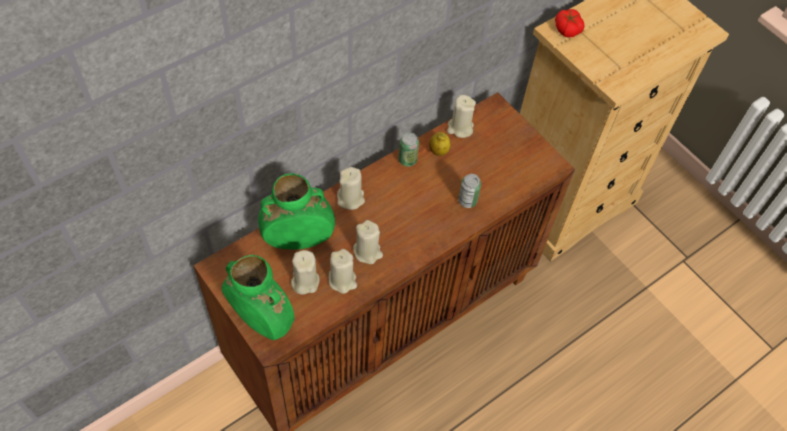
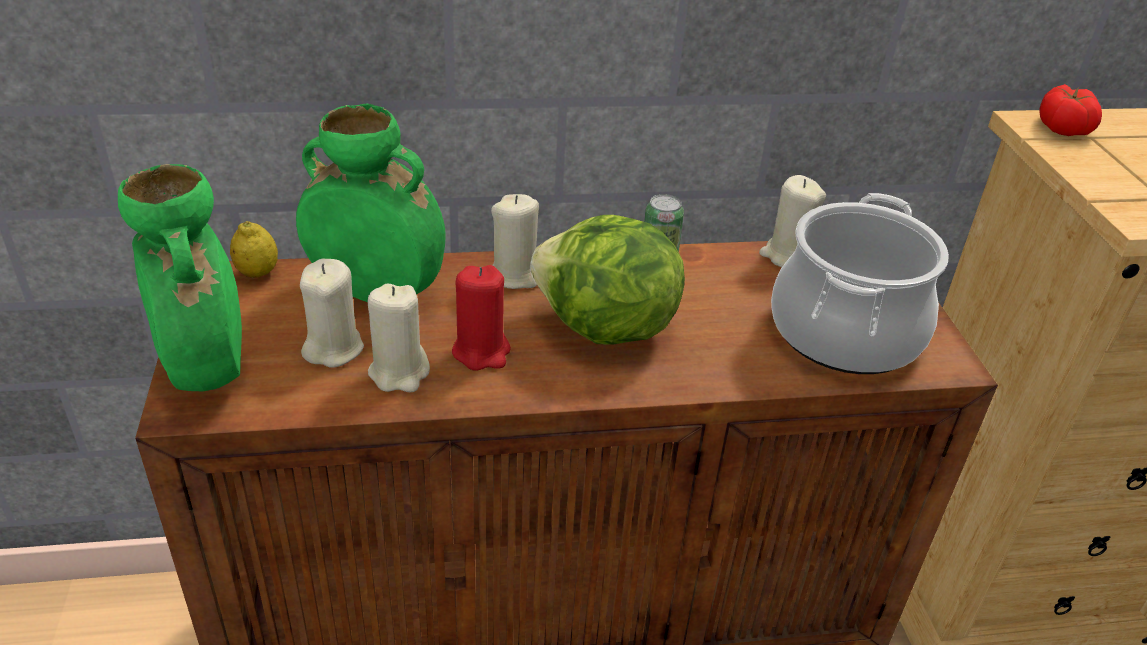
camera: 30 degrees right, 20 degrees down
beige candle [353,220,383,264] -> red candle [452,265,511,371]
lemon [429,132,451,156] -> lemon moved to [230,221,278,278]
can [458,174,481,208] -> none
none -> lettuce [530,215,685,345]
none -> cooking pot [771,193,949,374]

